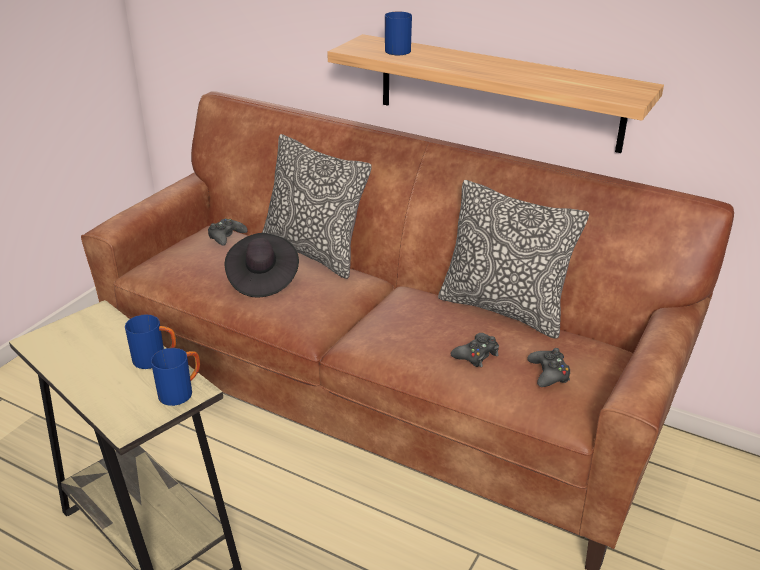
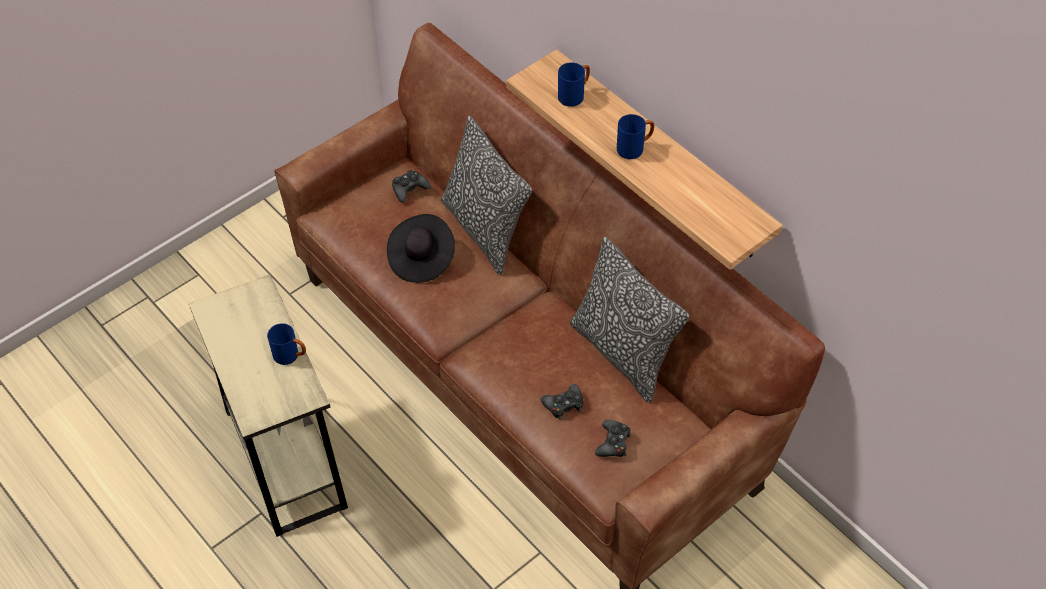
camera: 20 degrees right, 20 degrees up
blue mug [151,348,200,406] -> blue mug moved to [617,114,654,159]

